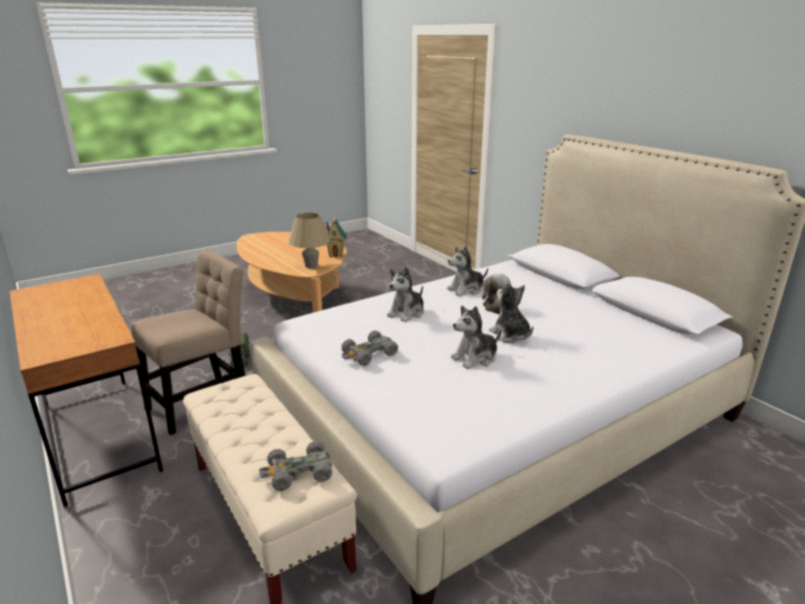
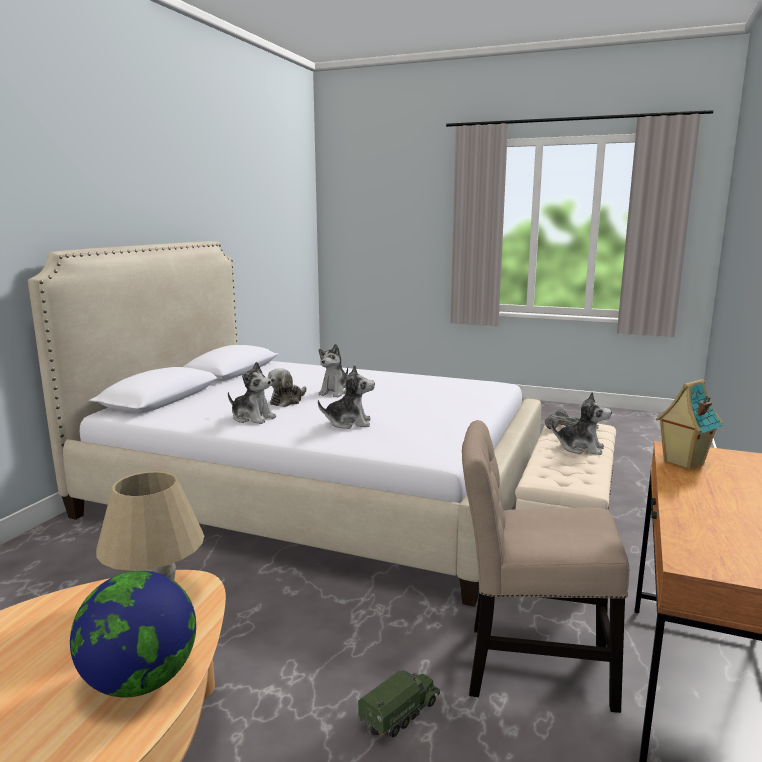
camera: 125 degrees left, 10 degrees down
toy house [326,217,347,257] -> toy house moved to [656,379,723,469]
grey toy car [341,330,398,366] -> none
plush toy [451,305,502,369] -> plush toy moved to [551,392,612,455]
none -> globe [70,571,196,697]

